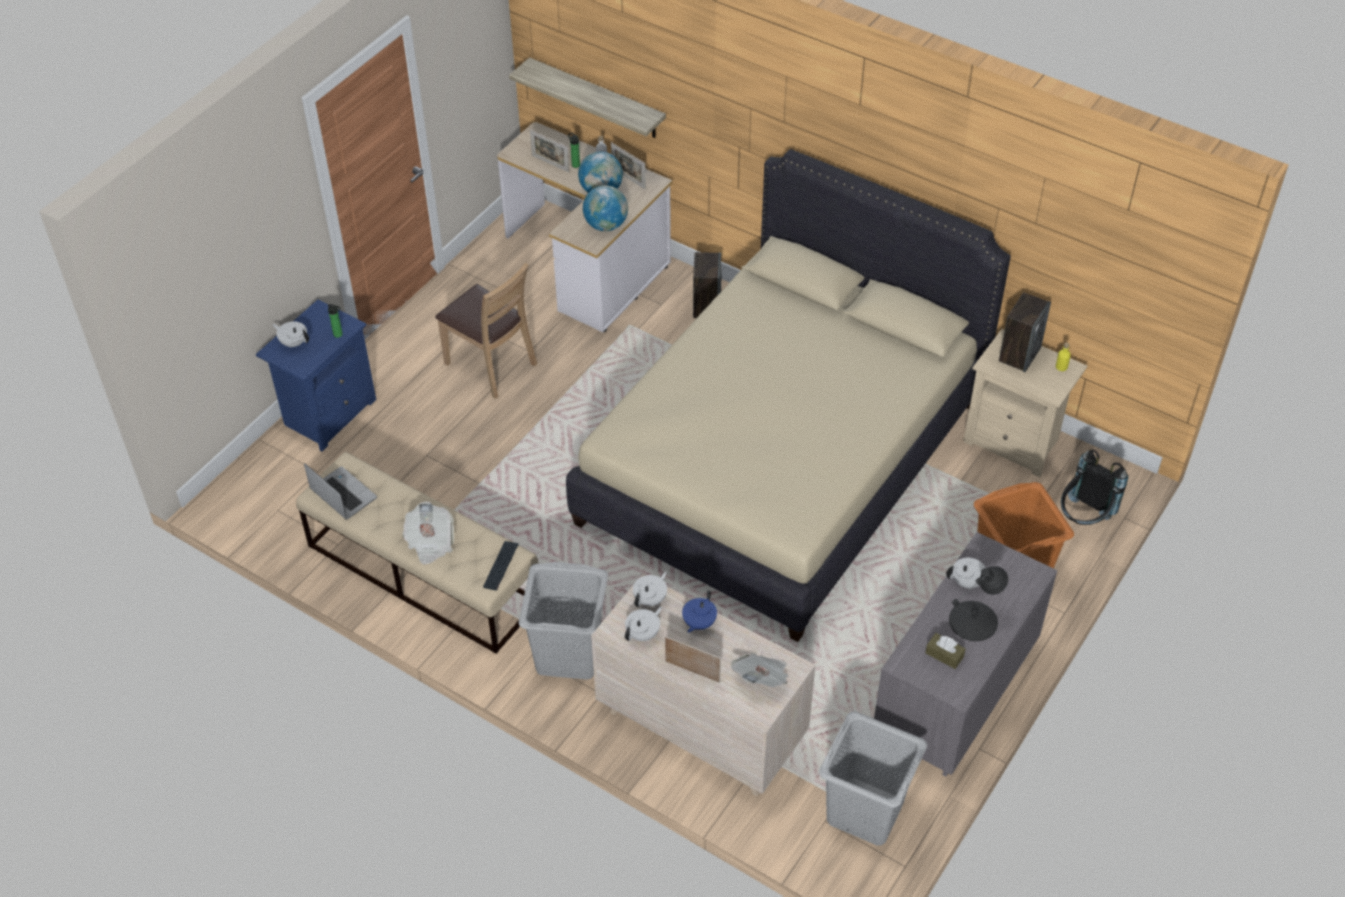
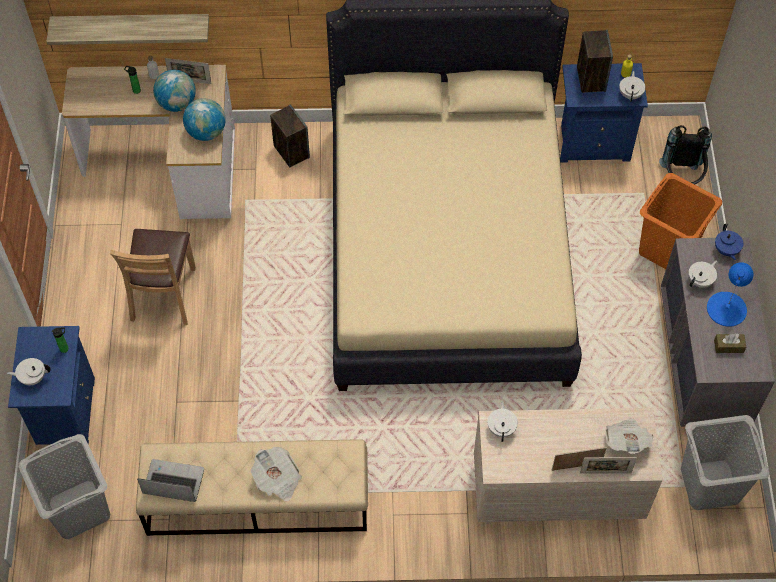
camera: 35 degrees left, 10 degrees up
brown chair [435,263,537,399] -> brown chair turned 90 degrees clockwise [110,229,196,326]
keyboard [483,541,519,591] -> none
grey laundry basket [519,562,608,679] -> grey laundry basket moved to [18,434,110,539]
picture frame [530,129,569,172] -> picture frame moved to [580,457,637,474]
white teapot [625,607,662,641] -> white teapot moved to [619,71,645,102]
blue teapot [682,590,717,633] -> blue teapot moved to [715,224,743,261]
black table lamp [949,566,1008,641] -> blue table lamp [707,262,754,327]
beige nightstand [963,329,1087,477] -> blue nightstand [560,63,648,163]

